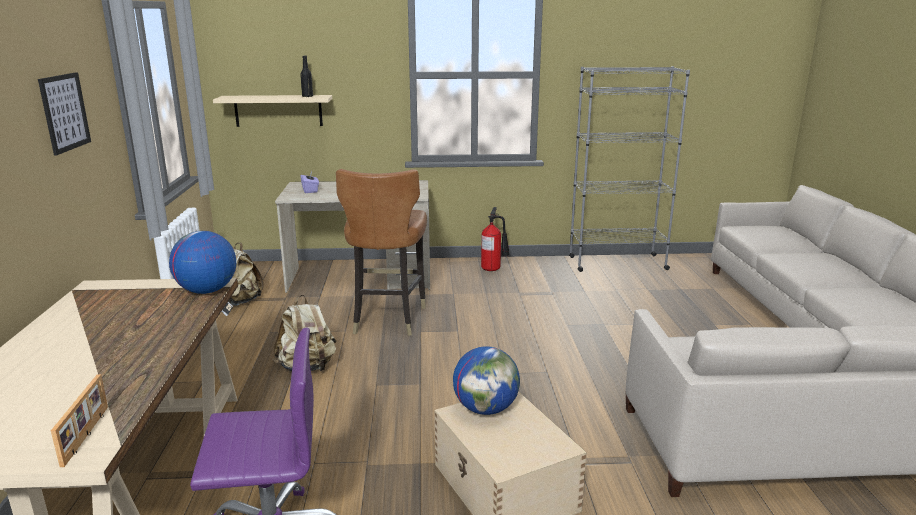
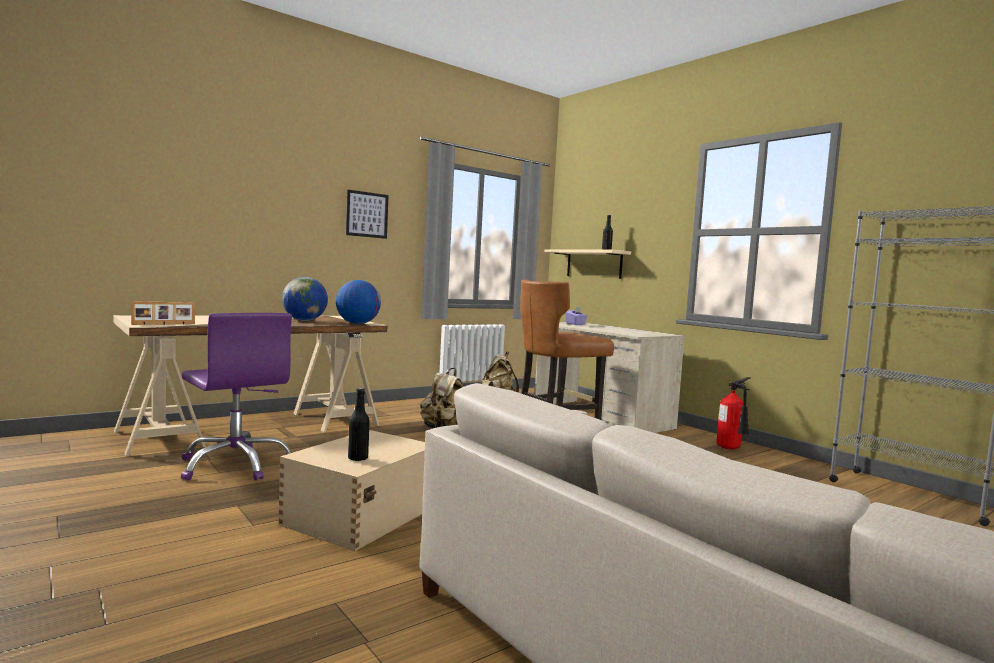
camera: 55 degrees right, 15 degrees down
globe [453,346,520,415] -> globe moved to [282,277,328,321]
none -> black bottle [348,388,370,461]

